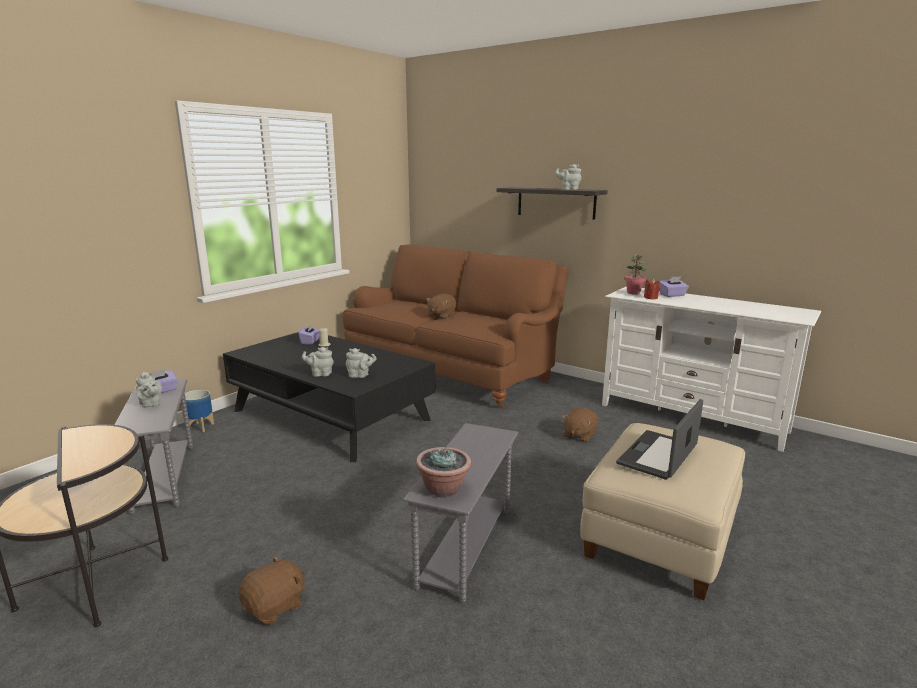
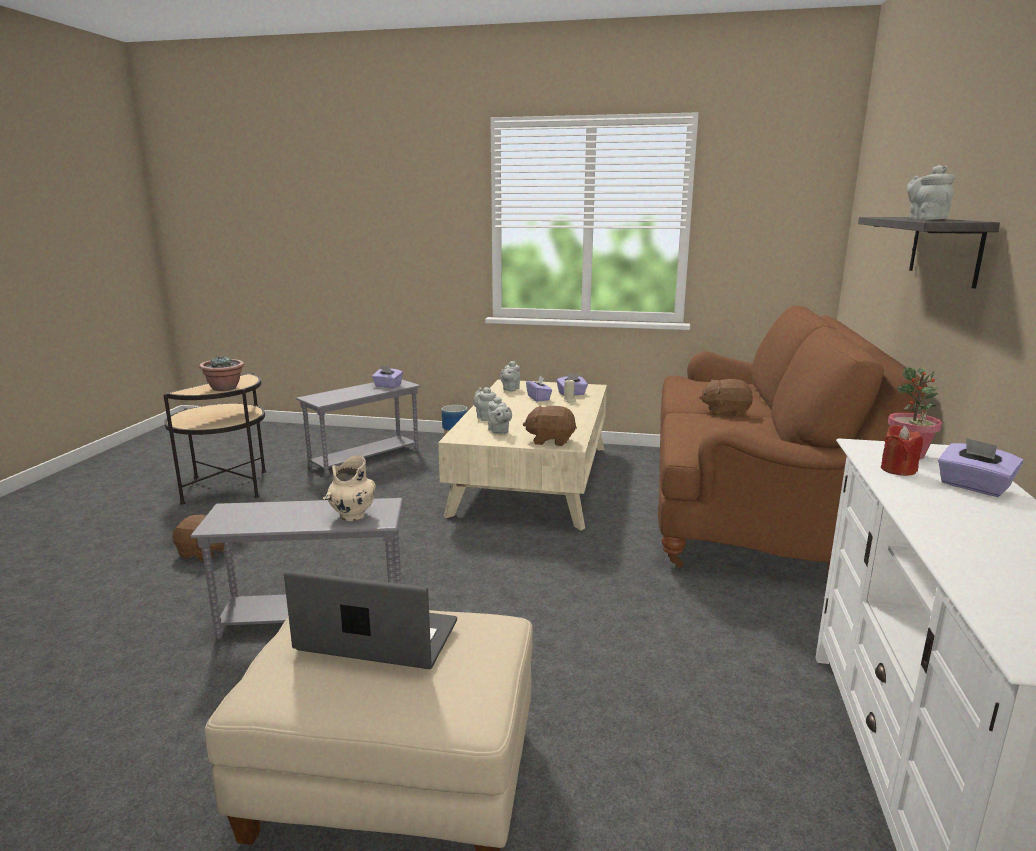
camera: 65 degrees right, 0 degrees up
grey teapot [136,371,162,408] -> grey teapot moved to [500,361,521,392]
black coffee table [223,332,435,462] -> beige coffee table [438,380,607,530]
potted plant [416,447,471,498] -> potted plant moved to [199,356,244,391]
brown plush toy [562,407,598,443] -> brown plush toy moved to [523,406,577,446]
none -> beige vase [323,455,376,521]
none -> purple tissue box [526,376,552,402]

